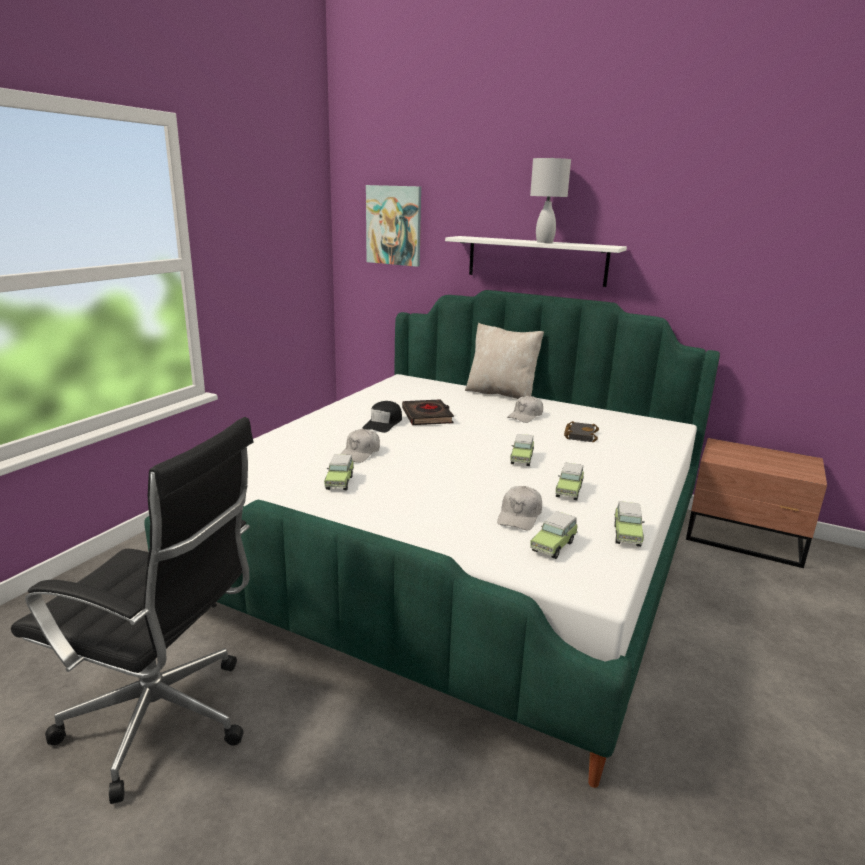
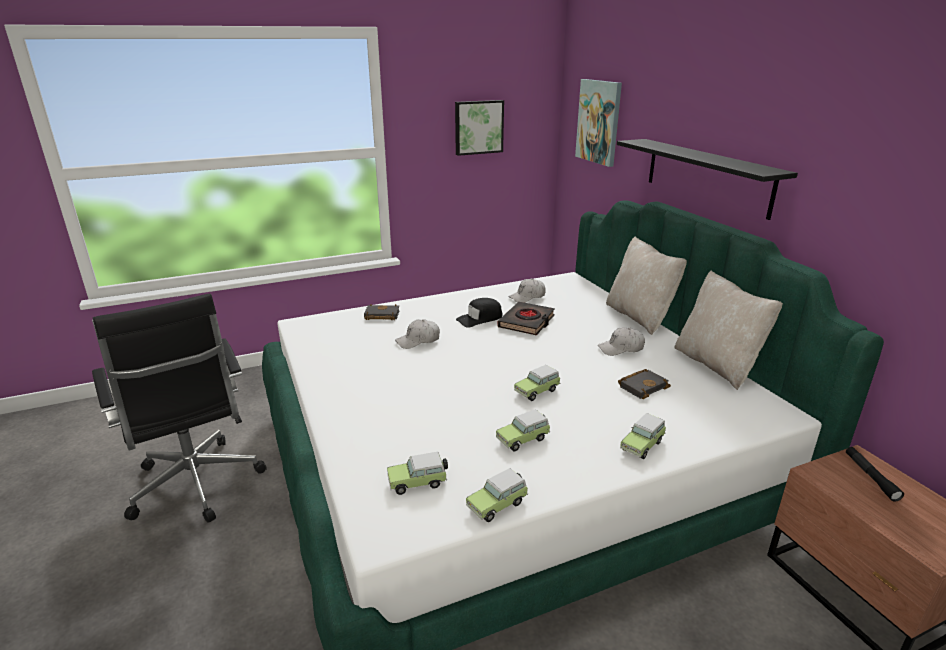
camera: 40 degrees right, 5 degrees up
toy car [324,454,354,490] -> toy car moved to [620,413,666,459]
white shelf [445,236,627,287] -> black shelf [617,139,798,220]
white cap [497,486,542,530] -> white cap moved to [509,279,546,303]
white table lamp [530,157,571,243] -> none
none -> black book [364,304,400,320]
none -> picture [455,100,504,156]
none -> beige pillow [674,270,783,390]
none -> black flashlight [846,447,904,501]

